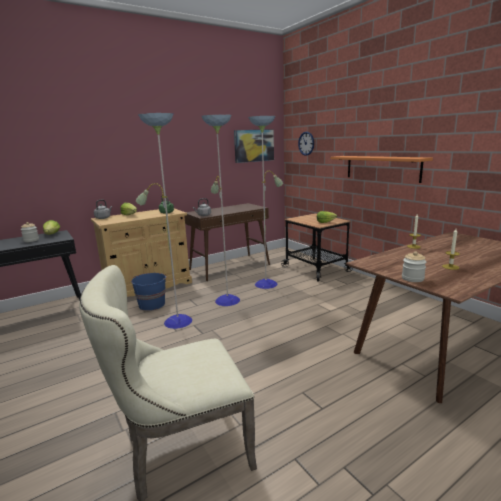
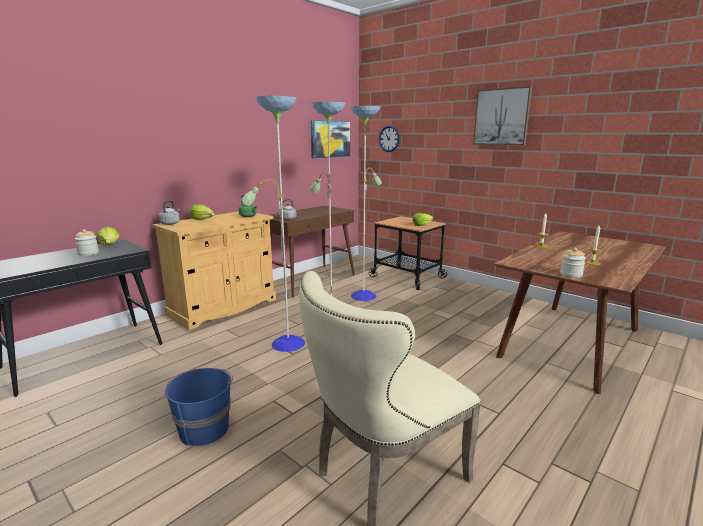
camera: 15 degrees left, 0 degrees up
blue bucket [131,273,167,310] -> blue bucket moved to [165,368,233,446]
orange shelf [331,156,433,183] -> none
none -> picture [473,86,532,145]

